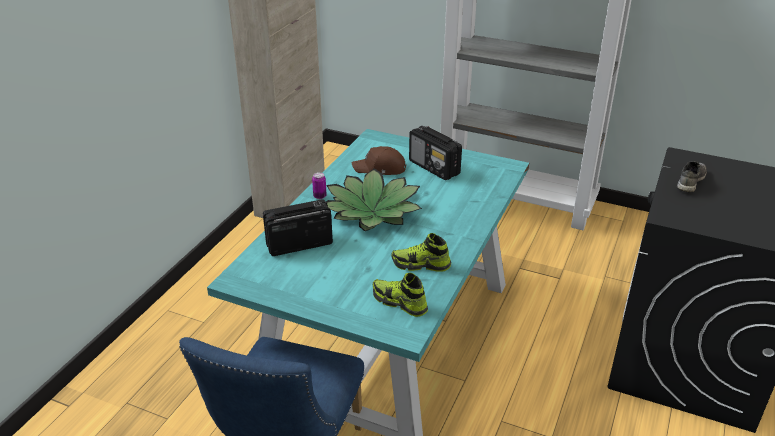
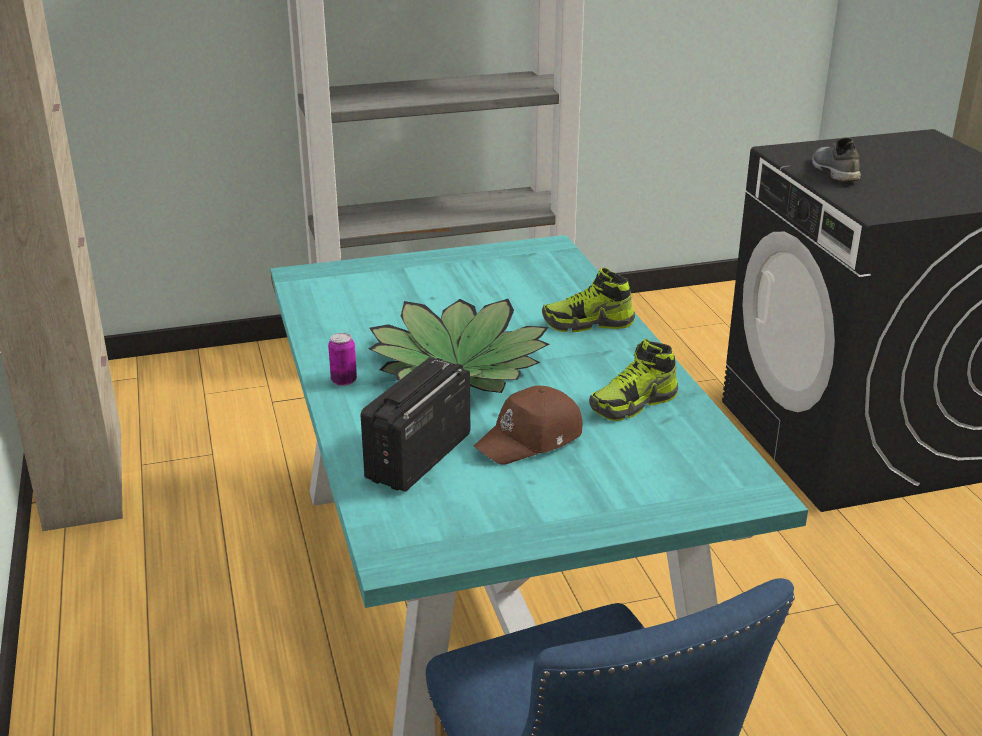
camera: 40 degrees left, 5 degrees down
brown cap [352,146,406,175] -> brown cap moved to [474,386,582,465]
shoe [373,273,428,317] -> shoe moved to [542,268,635,332]
radio [409,126,462,180] -> none

